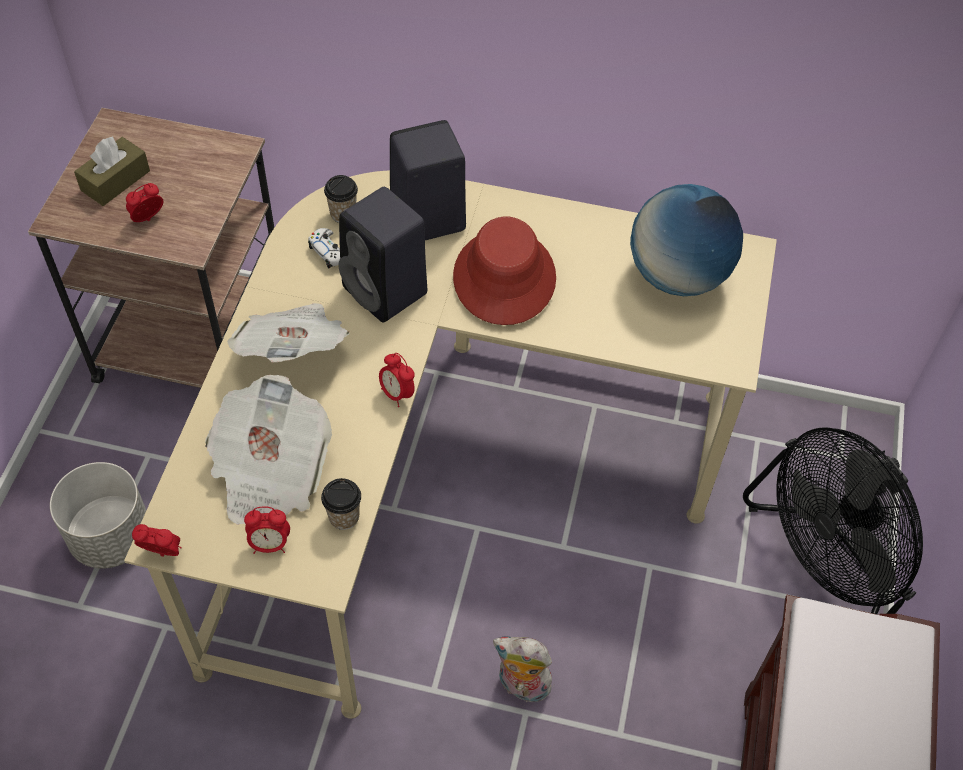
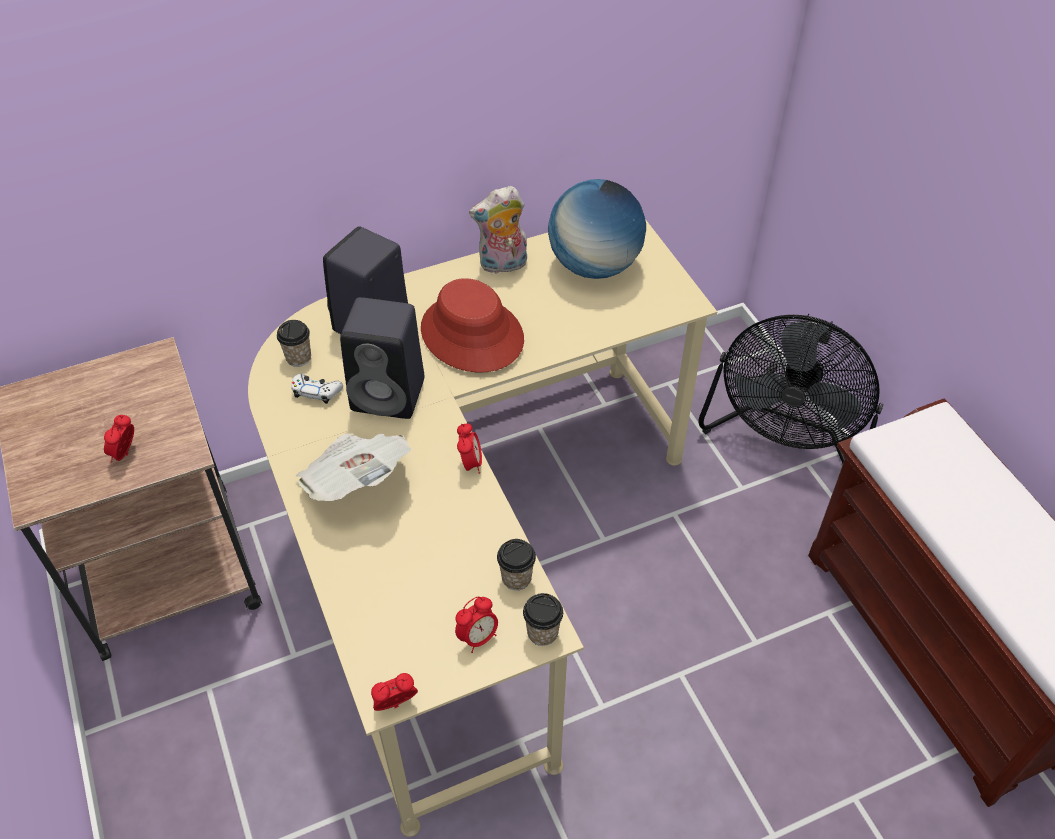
camera: 35 degrees left, 5 degrees down
grey planter [50,462,146,569] -> none
brown tissue box [74,136,150,206] -> none
newspaper [205,375,332,525] -> none
alarm clock [379,353,415,407] -> alarm clock turned 105 degrees counterclockwise [457,424,482,474]
plush toy [493,636,554,706] -> plush toy moved to [469,186,527,274]
none -> cup [523,593,563,646]

